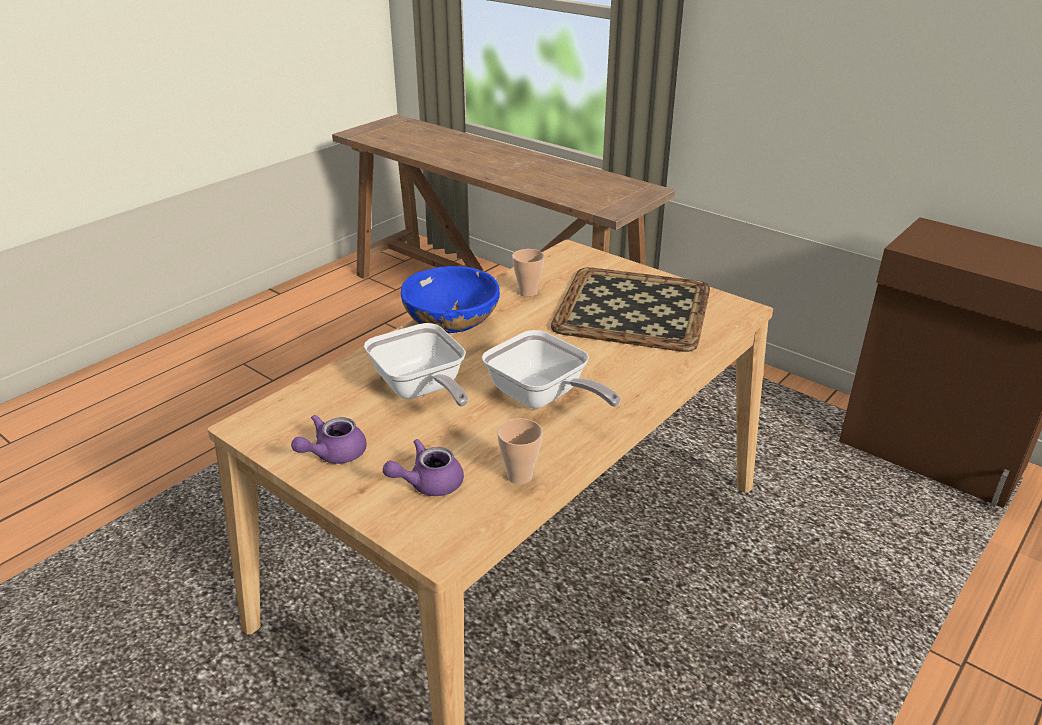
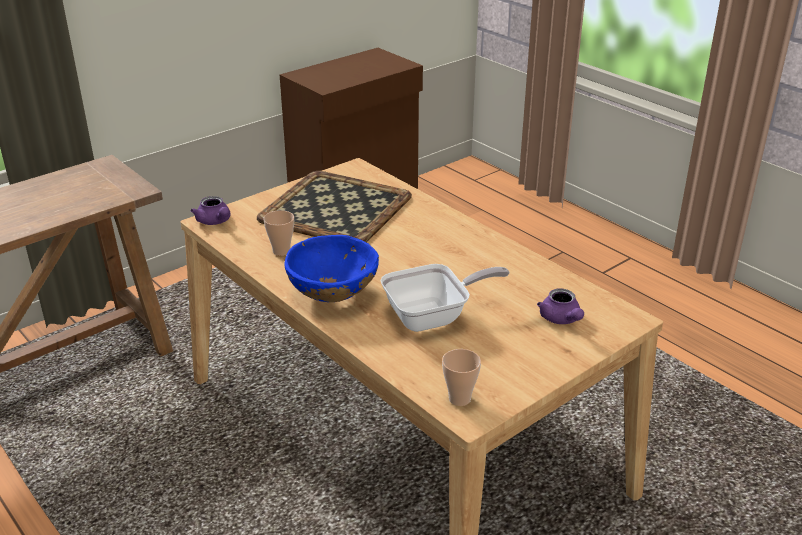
camera: 80 degrees left, 0 degrees up
purple teapot [291,415,367,464] -> purple teapot moved to [190,196,230,225]
frying pan [482,330,621,409] -> none
cup [497,418,542,484] -> cup moved to [442,349,481,406]

